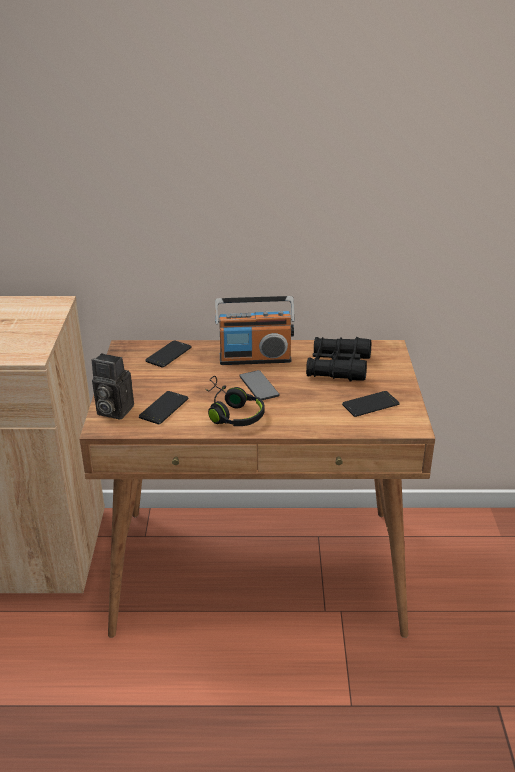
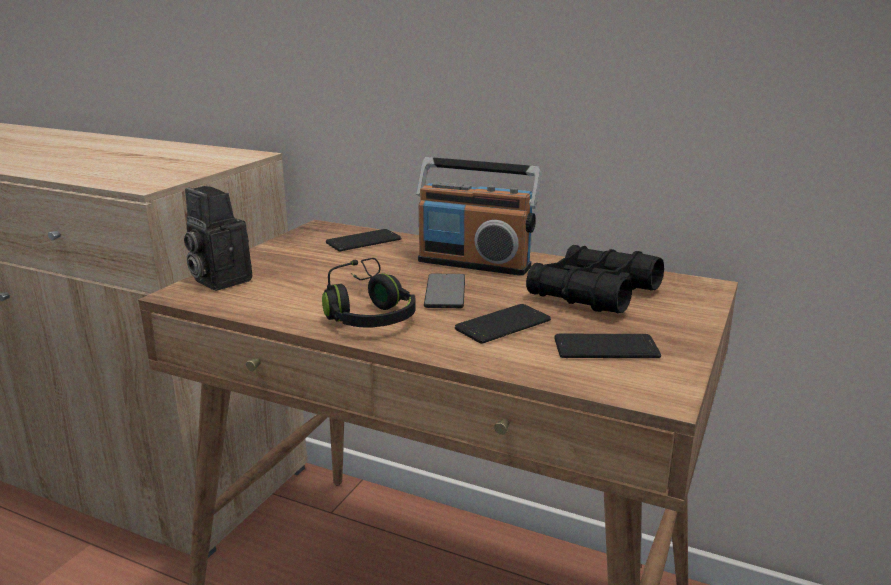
camera: 25 degrees right, 10 degrees down
phone [139,391,189,424] -> phone moved to [455,304,551,344]

